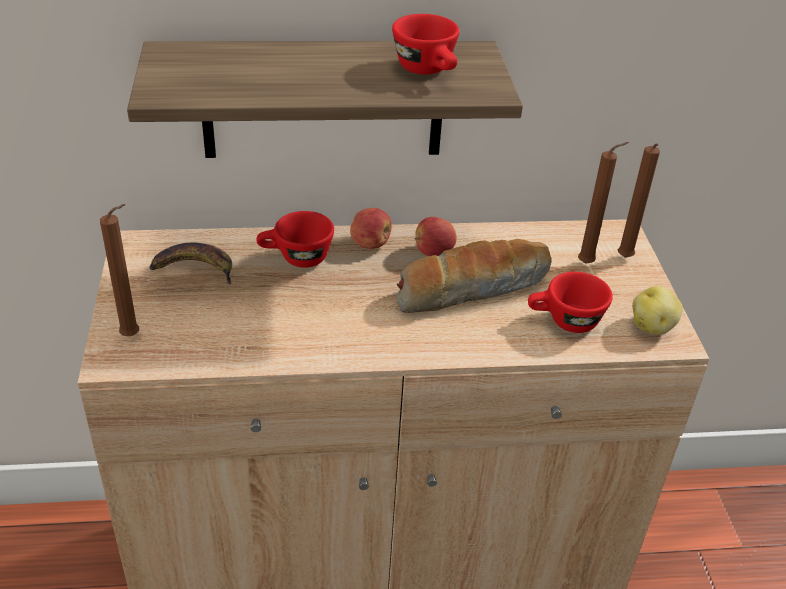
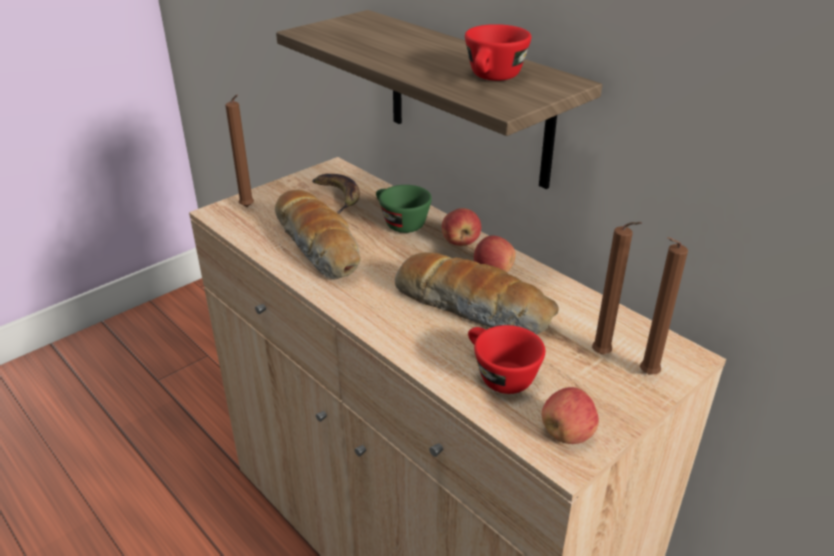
camera: 55 degrees right, 5 degrees down
red cup [256,211,334,268] -> green cup [376,185,432,233]
potato [632,286,683,335] -> apple [542,387,599,444]
none -> bread [275,190,361,280]

